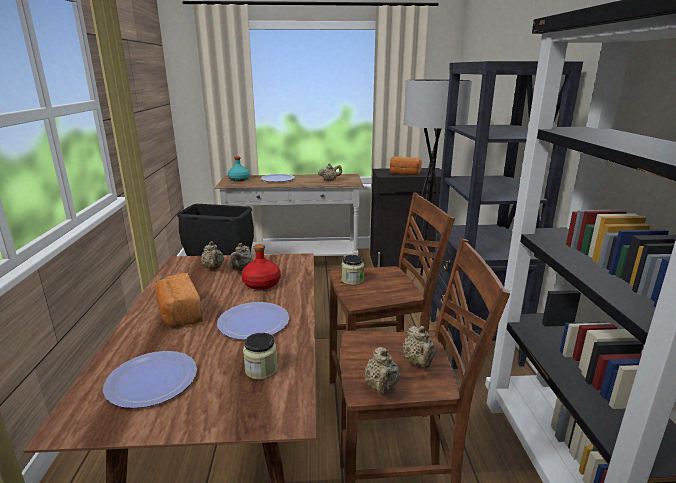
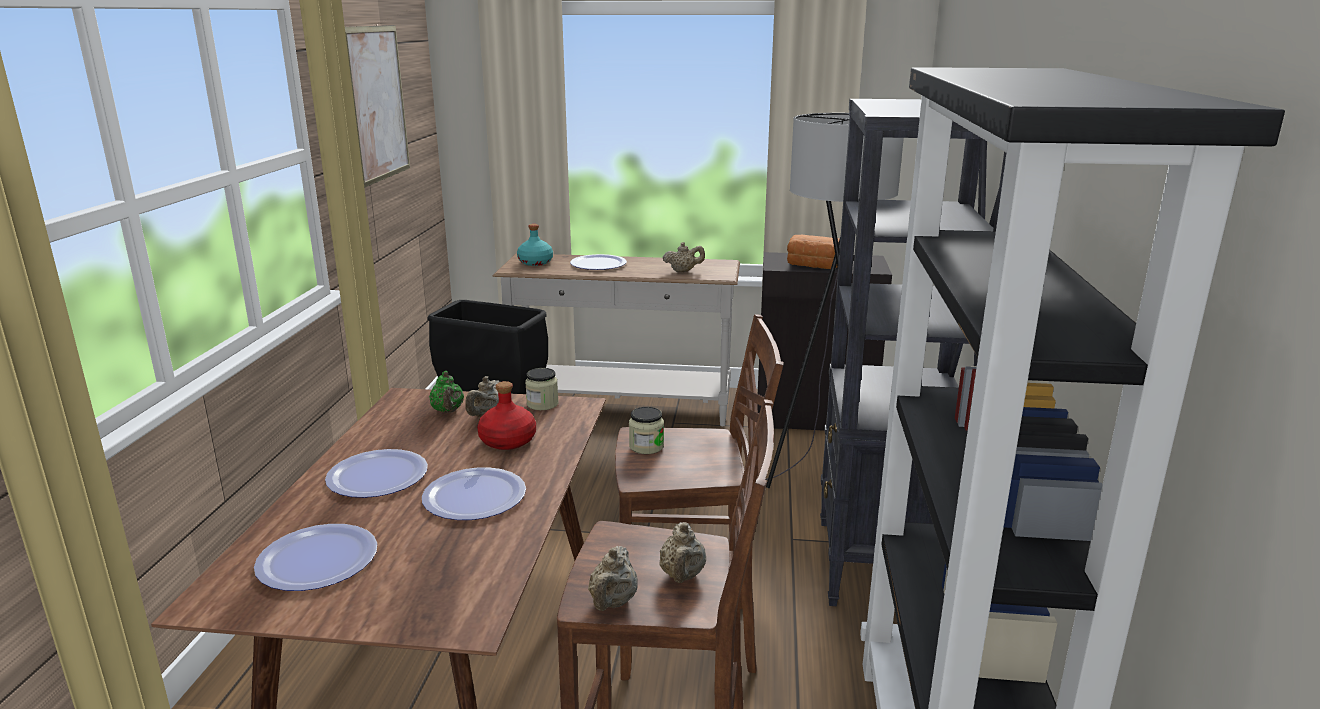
camera: 10 degrees right, 0 degrees up
bread [155,273,203,326] -> plate [325,449,428,498]
beige teapot [201,241,224,269] -> green teapot [429,371,464,413]
jar [243,333,278,380] -> jar moved to [525,368,559,410]
none -> picture [345,25,410,188]

